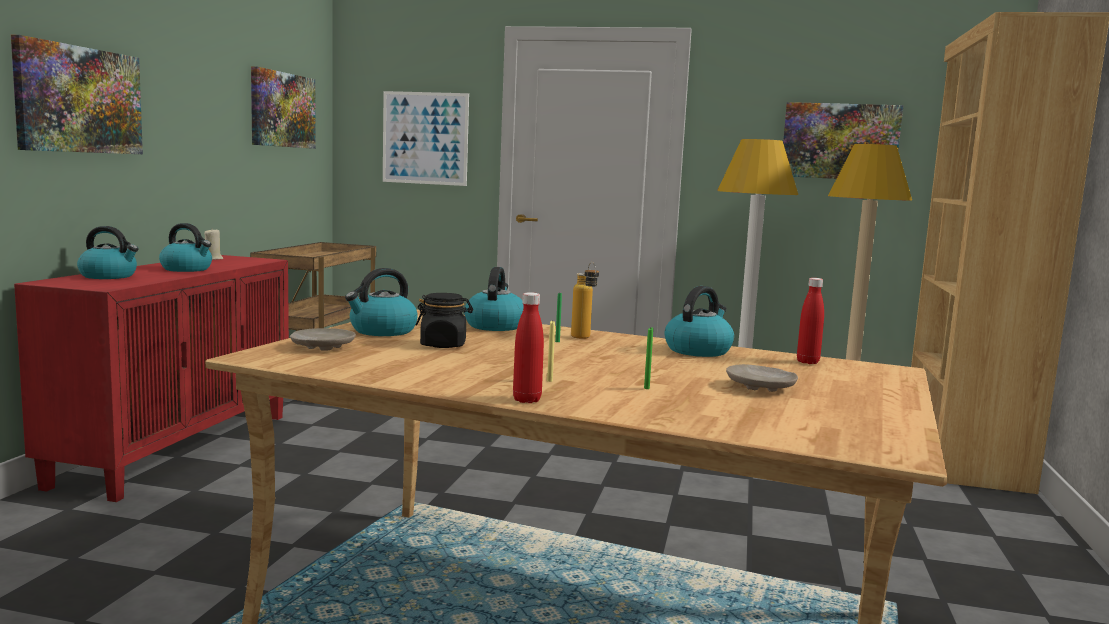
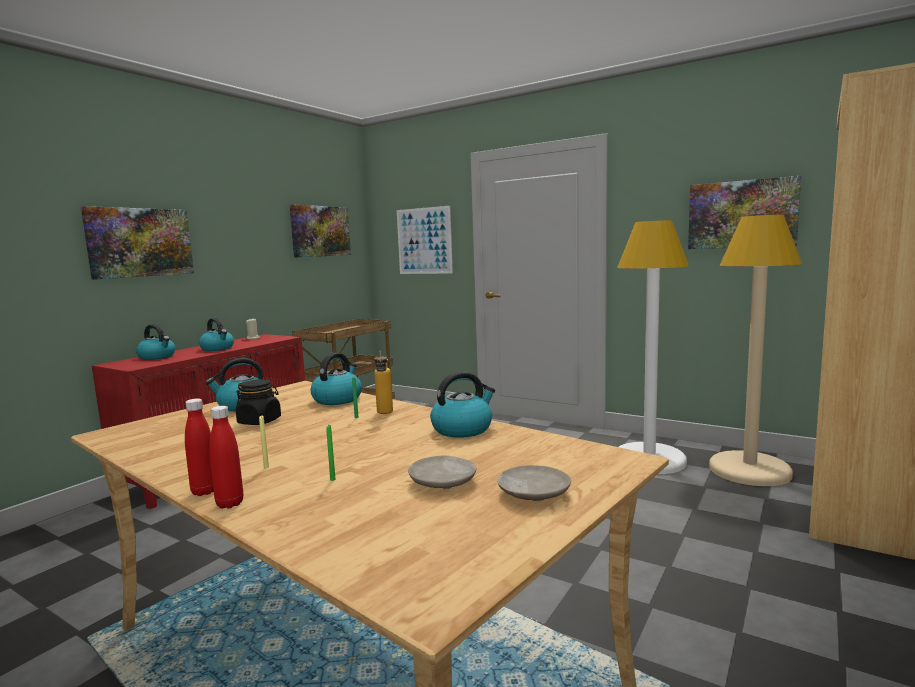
camera: 20 degrees right, 0 degrees up
beige plate [290,328,356,351] -> beige plate moved to [497,465,571,501]
red bottle [797,278,824,364] -> red bottle moved to [209,406,243,509]

